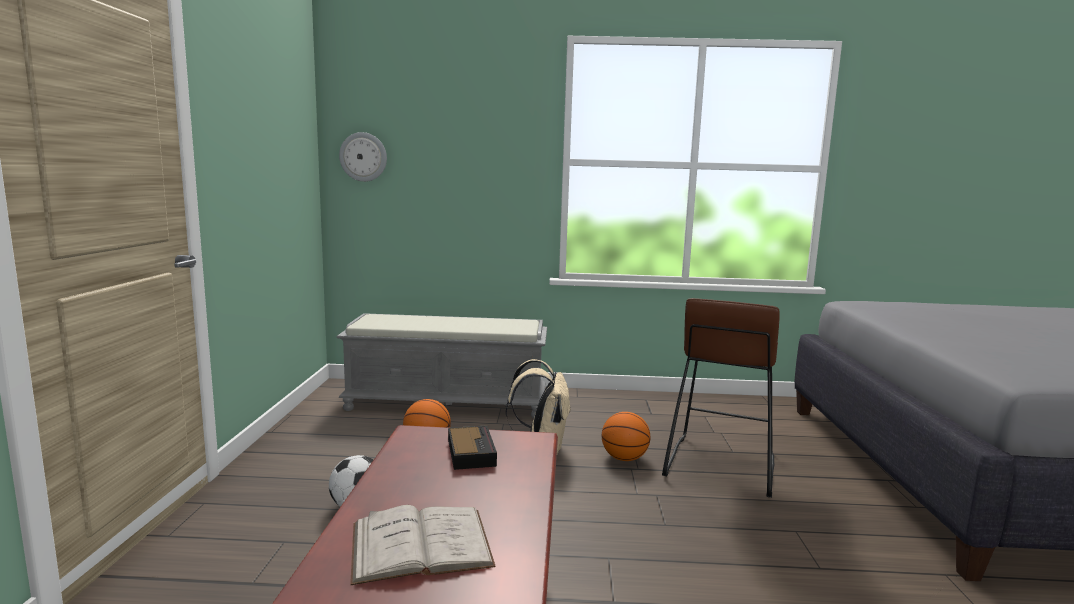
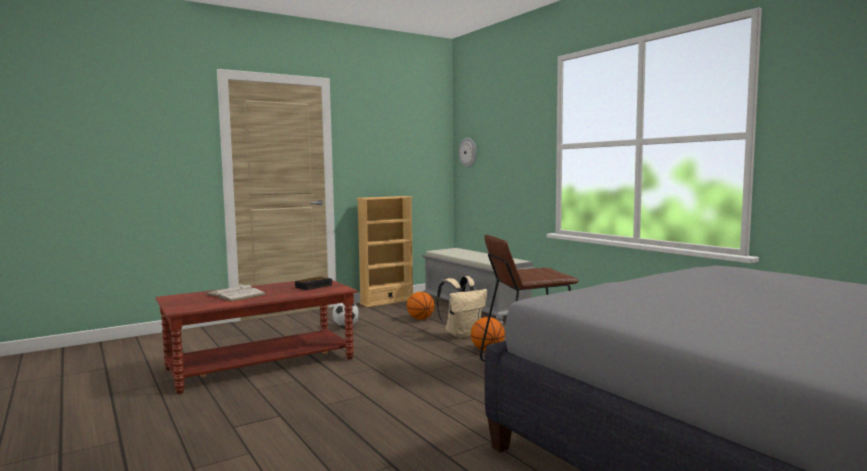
camera: 55 degrees right, 5 degrees down
none -> beige bookcase [357,196,413,307]

